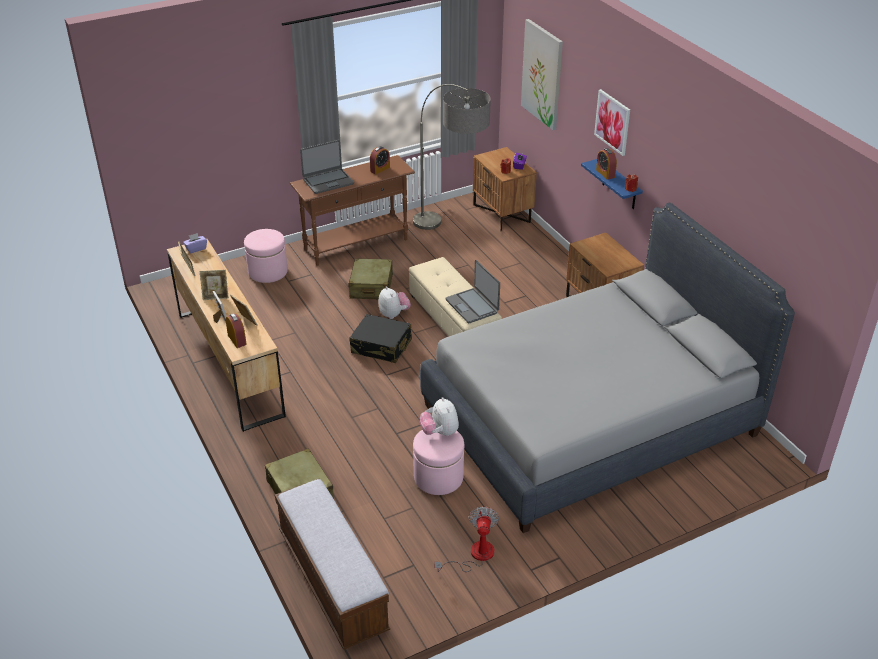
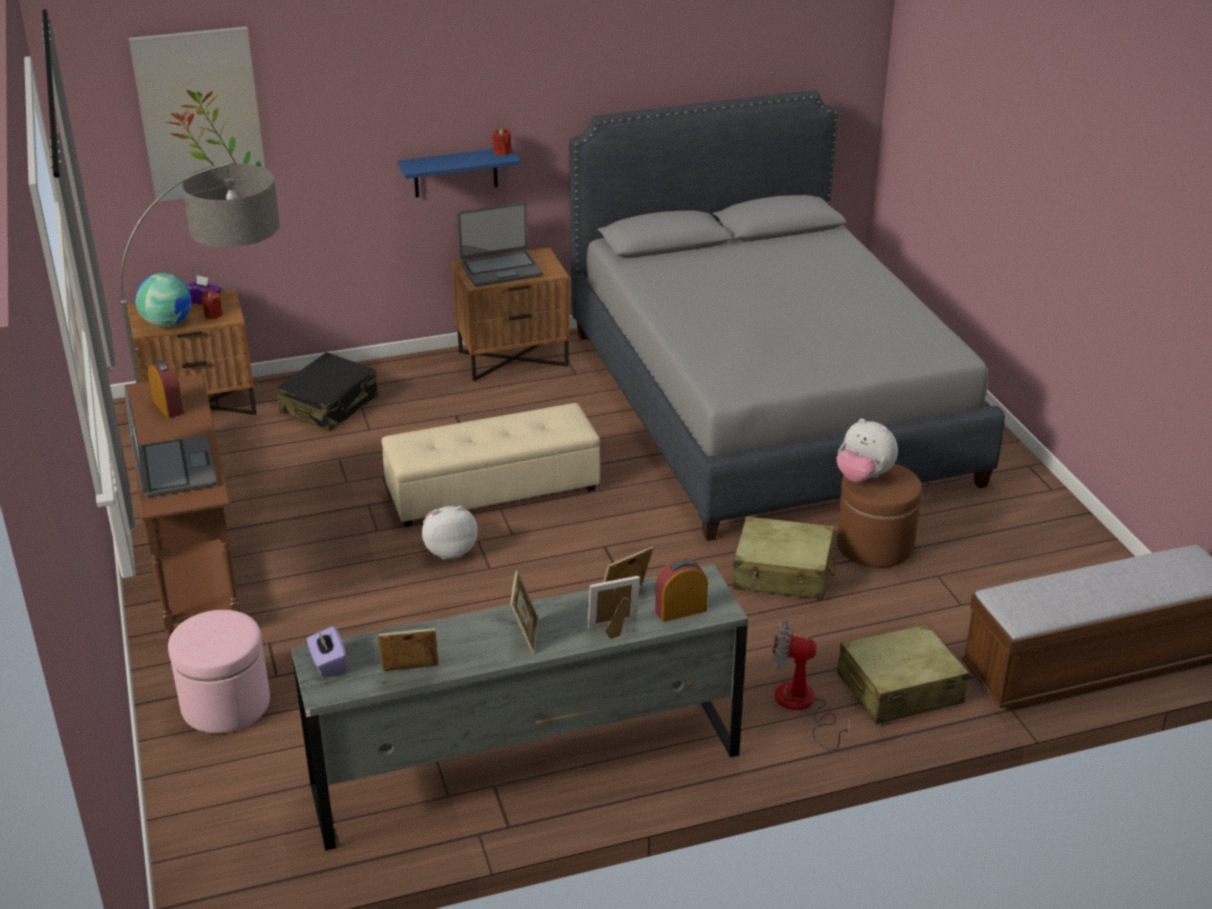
camera: 80 degrees left, 5 degrees down
brown dresser [167,239,286,432] -> grey dresser [291,564,748,851]
beige suitcase [349,258,393,299] -> beige suitcase moved to [733,516,836,600]
black suitcase [349,314,412,363] -> black suitcase moved to [276,352,379,432]
pink ottoman [413,430,464,495] -> brown ottoman [836,464,922,568]
plush toy [420,397,459,436] -> plush toy turned 45 degrees clockwise [837,419,898,482]
fan [435,506,499,572] -> fan moved to [772,621,850,751]
laptop [445,260,500,323] -> laptop moved to [458,202,543,287]
picture [594,89,630,156] -> none
alarm clock [596,148,617,180] -> none
none -> globe [135,273,191,327]

